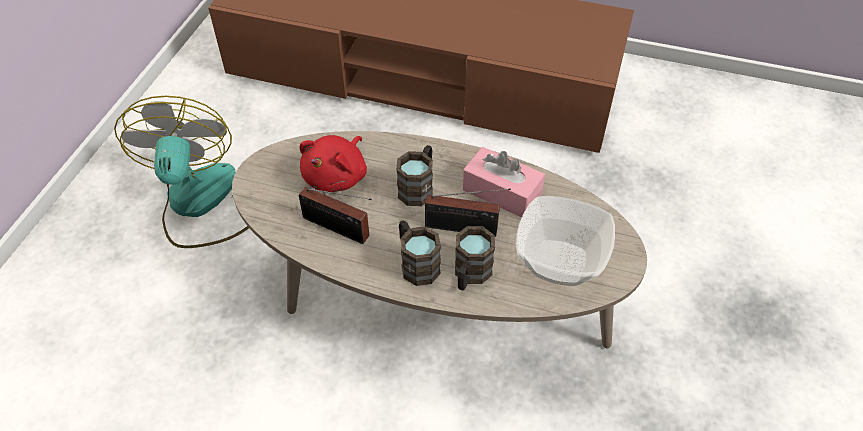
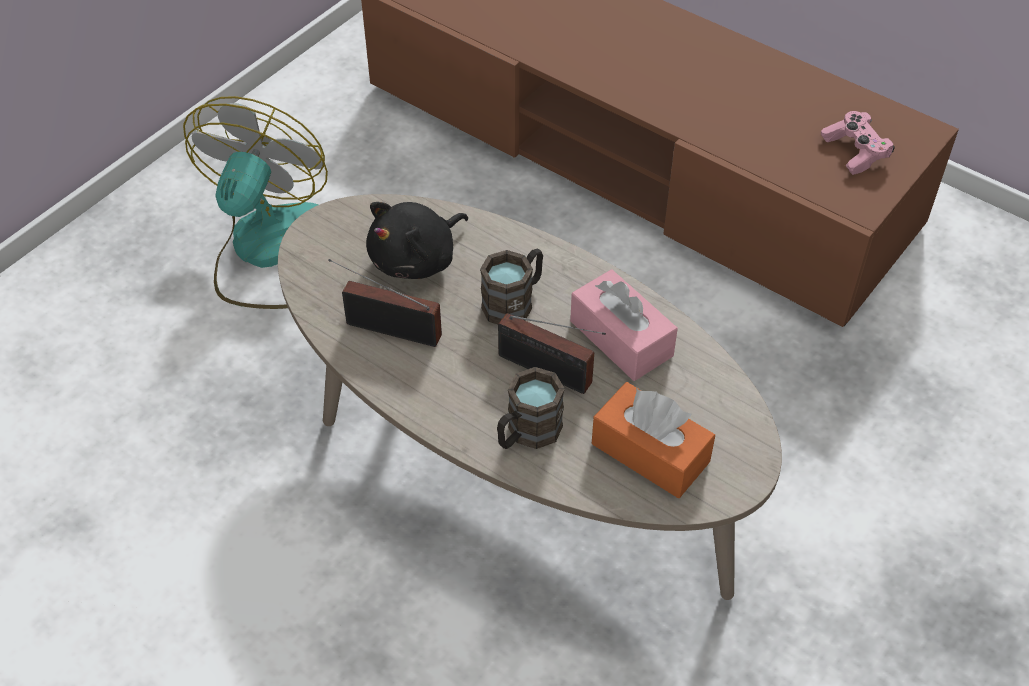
camera: 20 degrees right, 0 degrees up
red plush toy [299,135,367,192] -> black plush toy [366,202,468,279]
radio [299,187,372,244] -> radio turned 150 degrees clockwise [328,259,442,347]
brown mug [399,220,441,286] -> none
bowl [516,196,615,286] -> orange tissue box [592,382,715,498]
none -> pink game controller [821,111,895,175]

